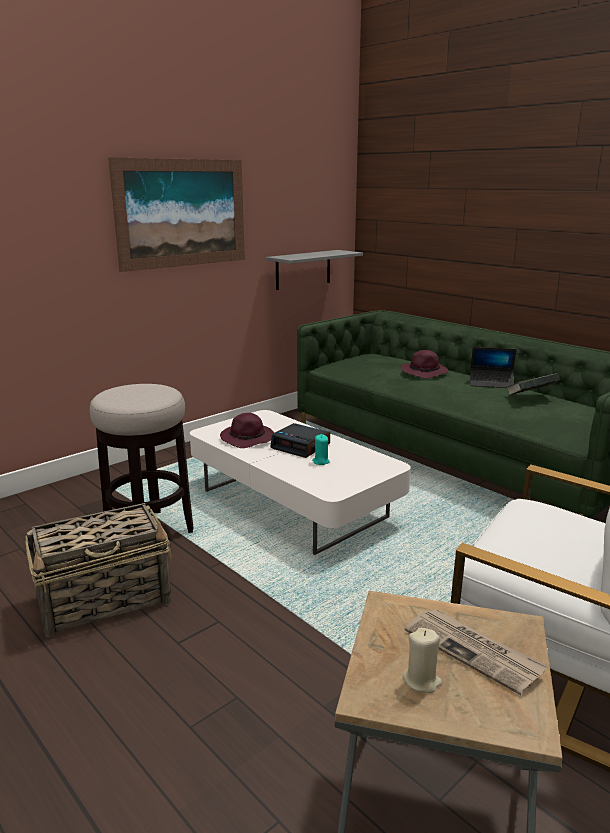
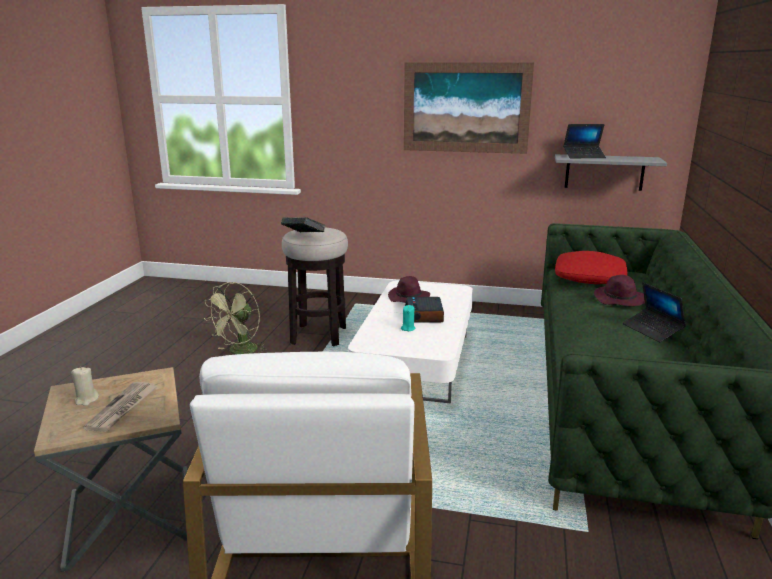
camera: 55 degrees right, 0 degrees up
basket [25,503,172,638] -> green fan [204,282,267,355]
book [506,373,560,396] -> book moved to [281,217,326,232]
none -> red pillow [555,251,627,284]
none -> laptop [563,124,606,158]

